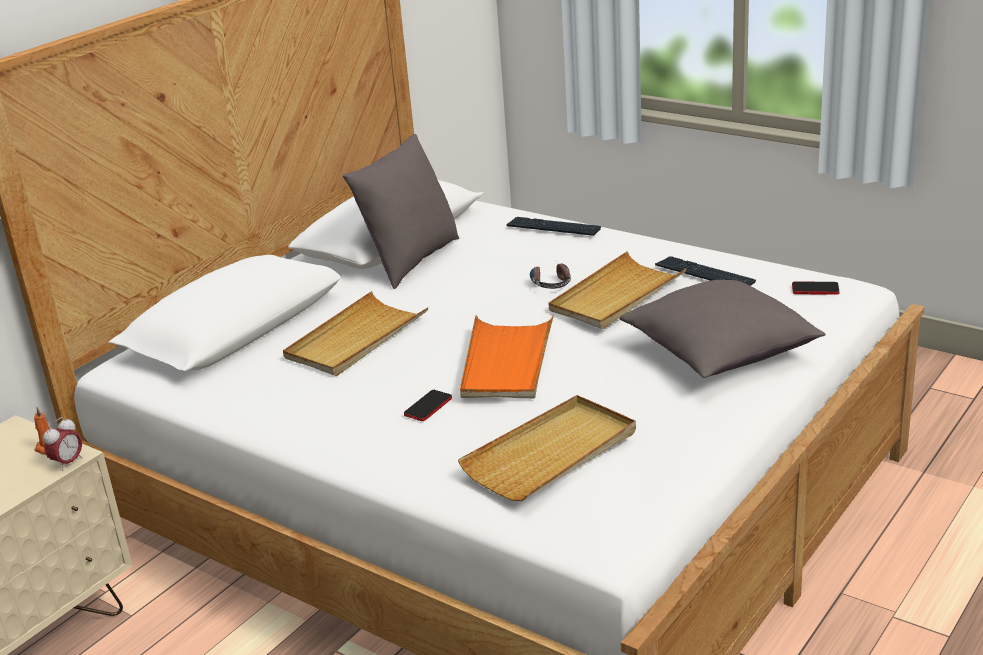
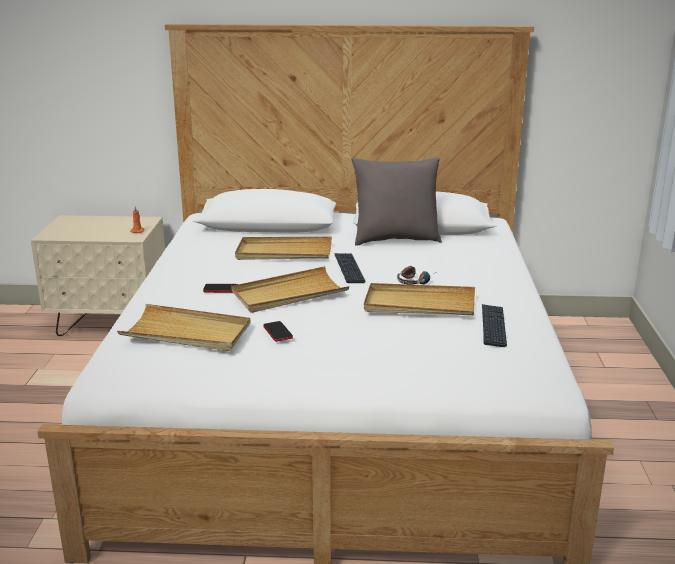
camera: 55 degrees right, 5 degrees down
alarm clock [43,417,82,471] -> none
orange tray [460,315,554,398] -> beige tray [231,266,349,313]
keyboard [506,217,601,236] -> keyboard moved to [334,253,366,283]
grey pillow [619,280,826,378] -> none
phone [792,281,840,295] -> phone moved to [263,321,293,342]

